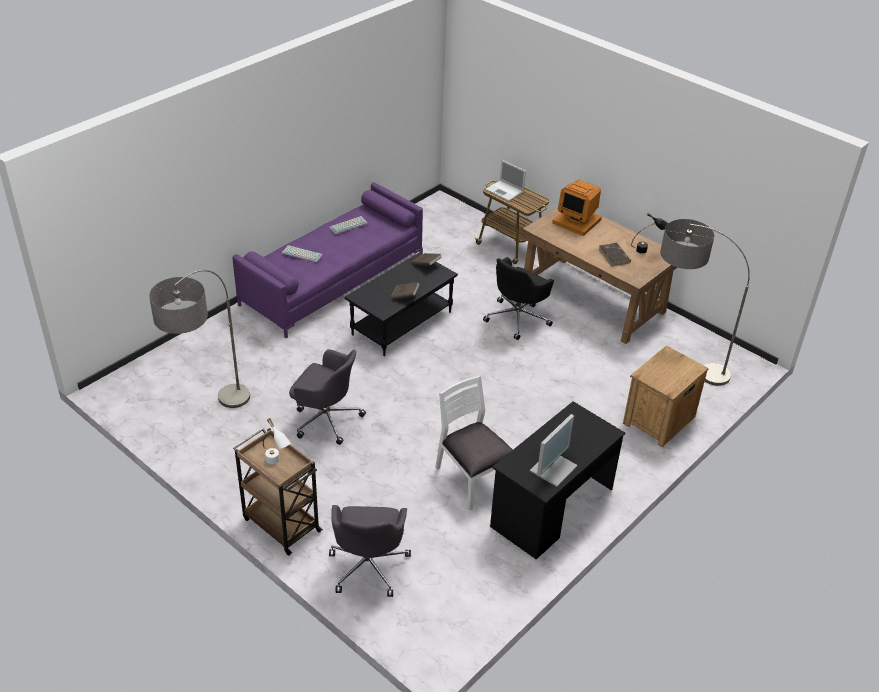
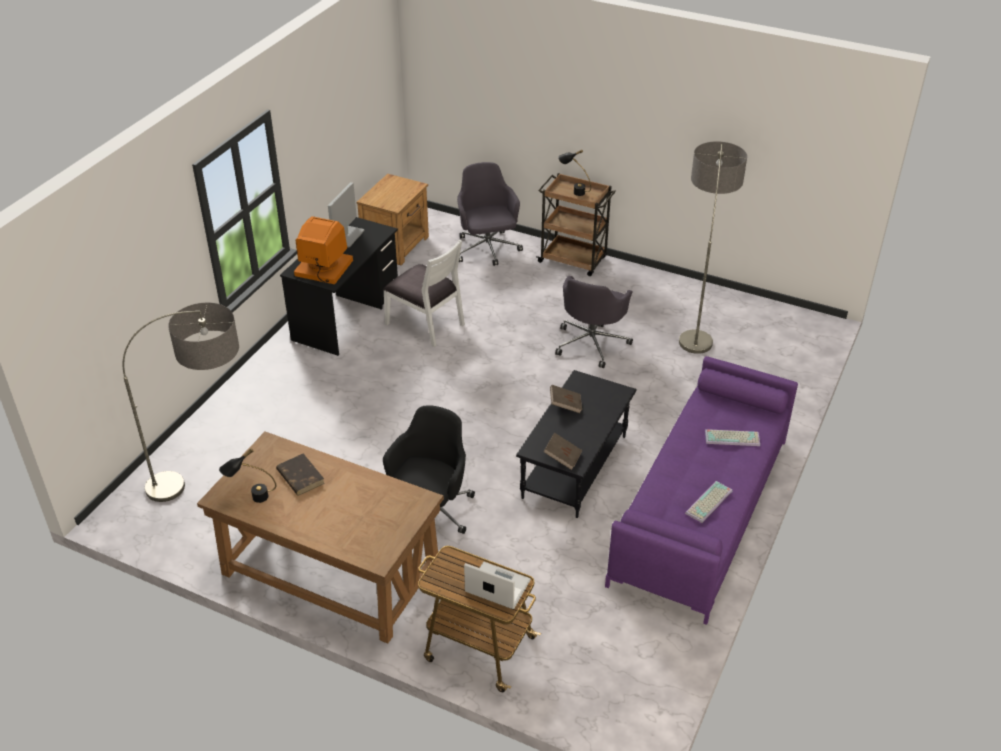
camera: 165 degrees right, 0 degrees up
white table lamp [263,418,291,464] -> black table lamp [558,150,591,196]
grey office chair [289,349,366,445] -> grey office chair turned 75 degrees counterclockwise [555,276,633,368]
monitor [552,180,602,236] -> monitor moved to [294,216,353,284]
brown nightstand [623,345,709,447] -> brown nightstand moved to [356,174,429,265]

